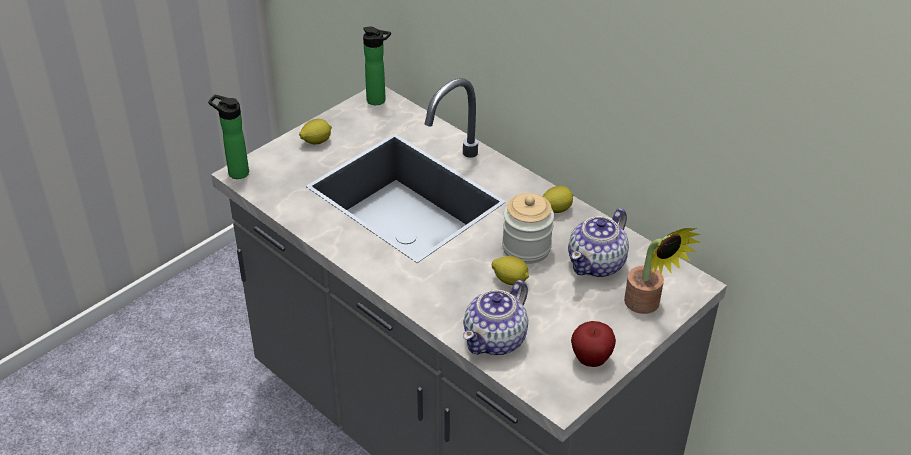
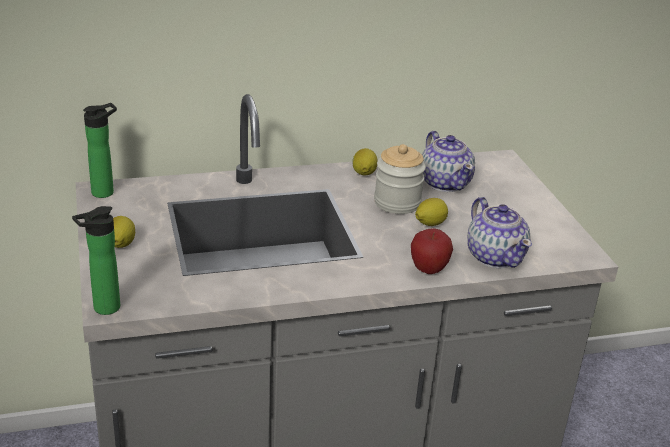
camera: 60 degrees left, 10 degrees down
apple [571,321,616,367] -> apple moved to [411,228,453,274]
potted plant [624,228,701,314] -> none

